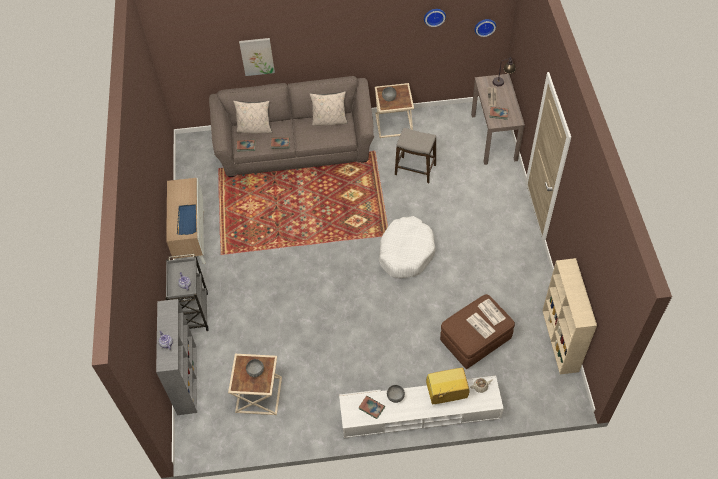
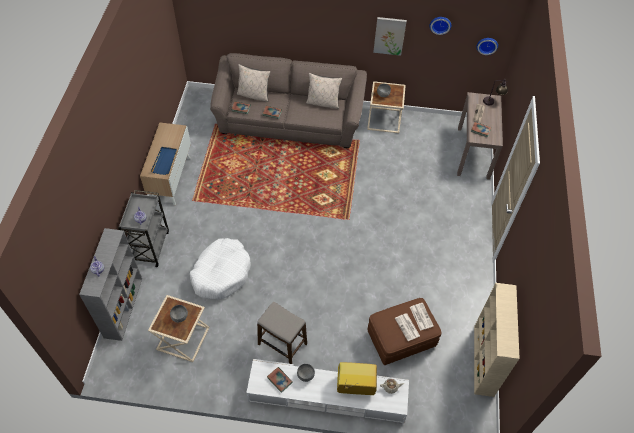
camera: 10 degrees right, 0 degrees up
picture [239,38,275,76] -> picture moved to [373,17,407,56]
white dog bed [379,216,436,279] -> white dog bed moved to [190,238,251,300]
stool [395,128,436,183] -> stool moved to [257,302,307,364]

